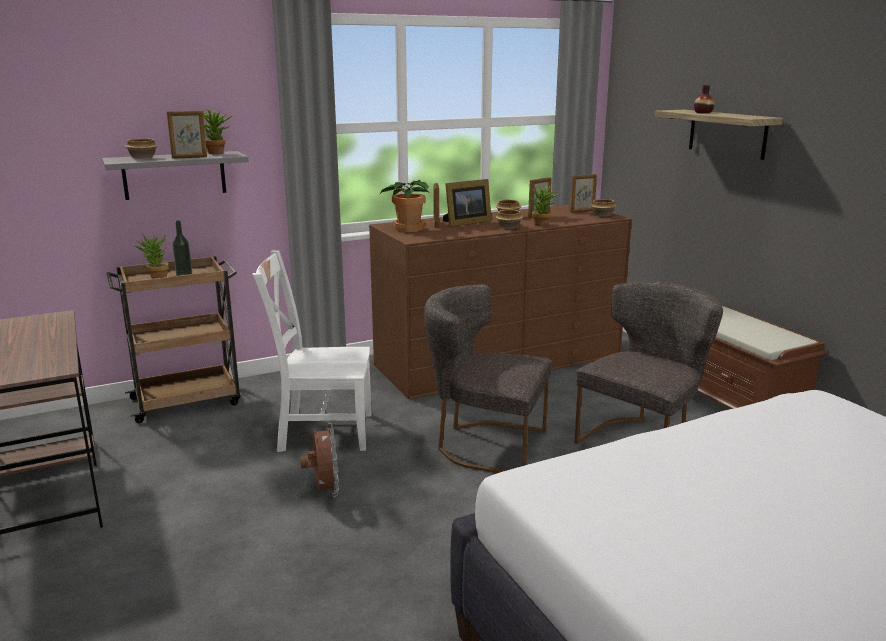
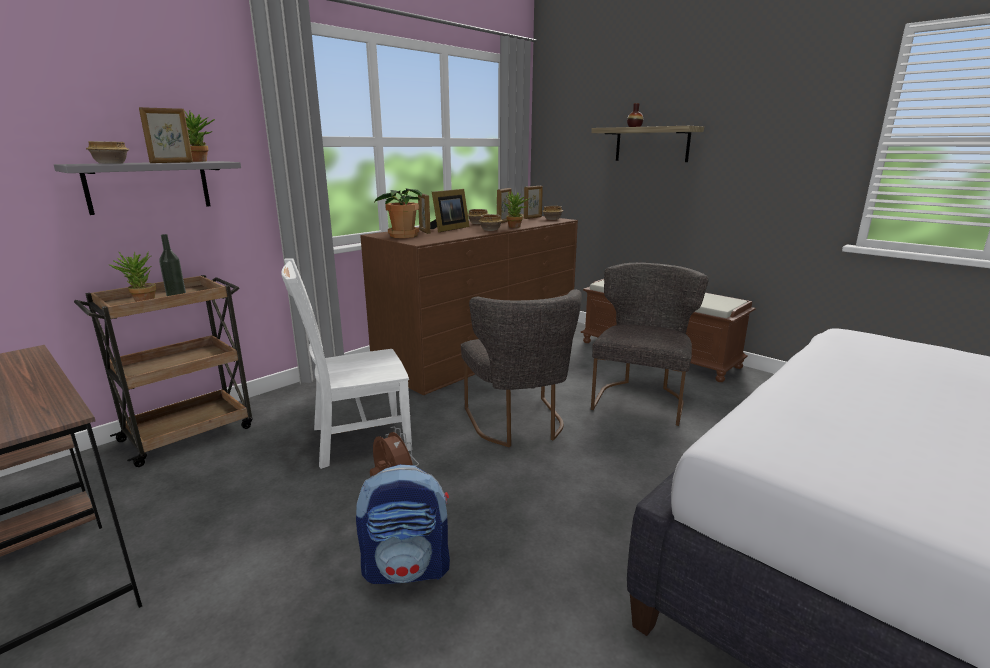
camera: 20 degrees left, 0 degrees up
grey chair [424,285,552,473] -> grey chair turned 105 degrees counterclockwise [461,289,582,447]
none -> backpack [356,464,450,584]

